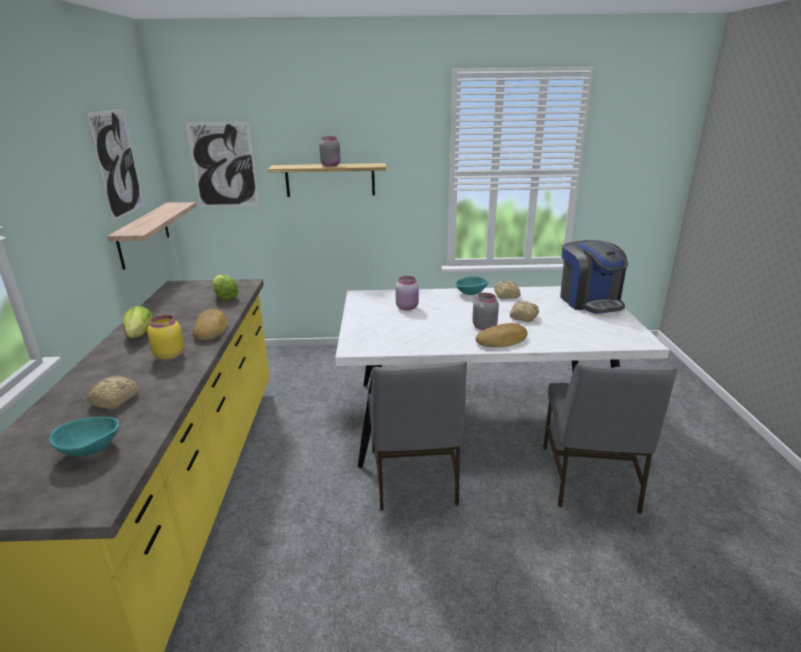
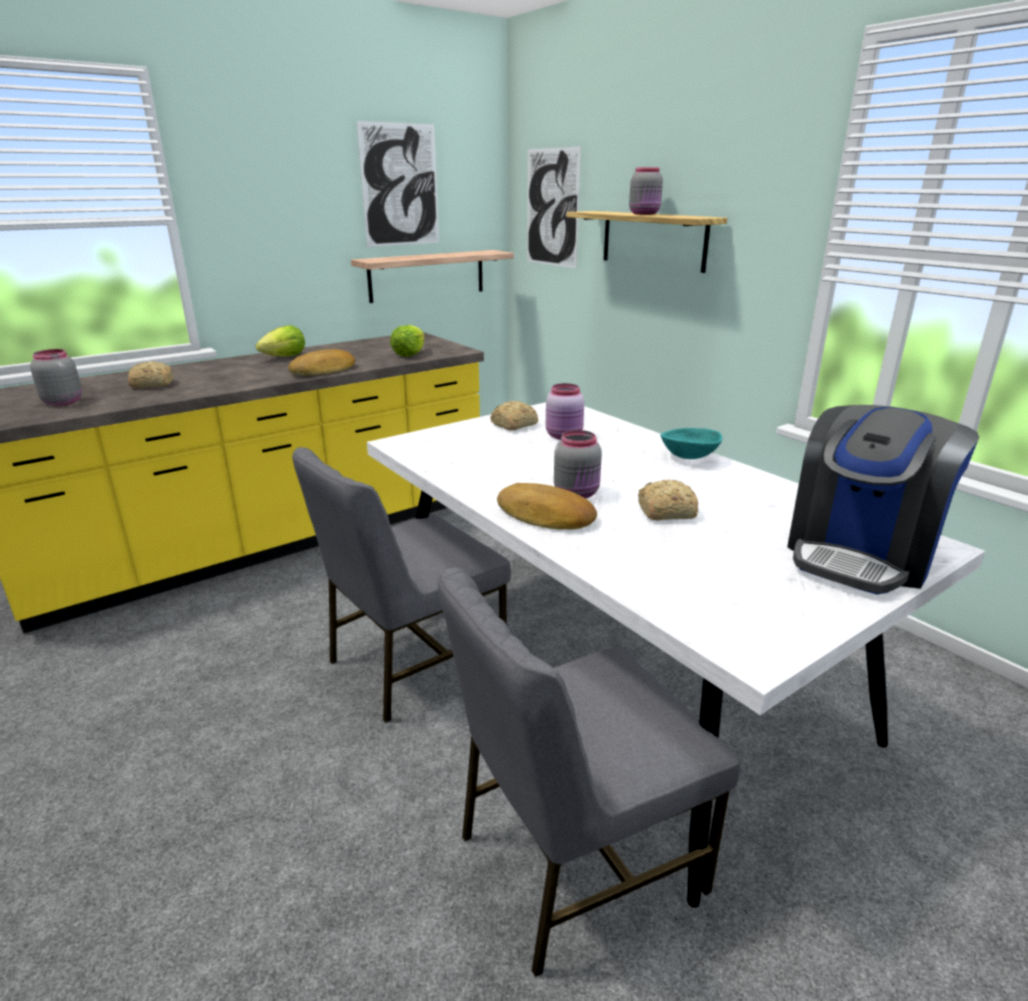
camera: 55 degrees right, 0 degrees up
turquoise bowl [49,417,119,457] -> grey jar [30,349,82,406]
yellow jar [147,315,185,361] -> none
bread [494,281,521,299] -> bread moved to [490,401,538,430]

